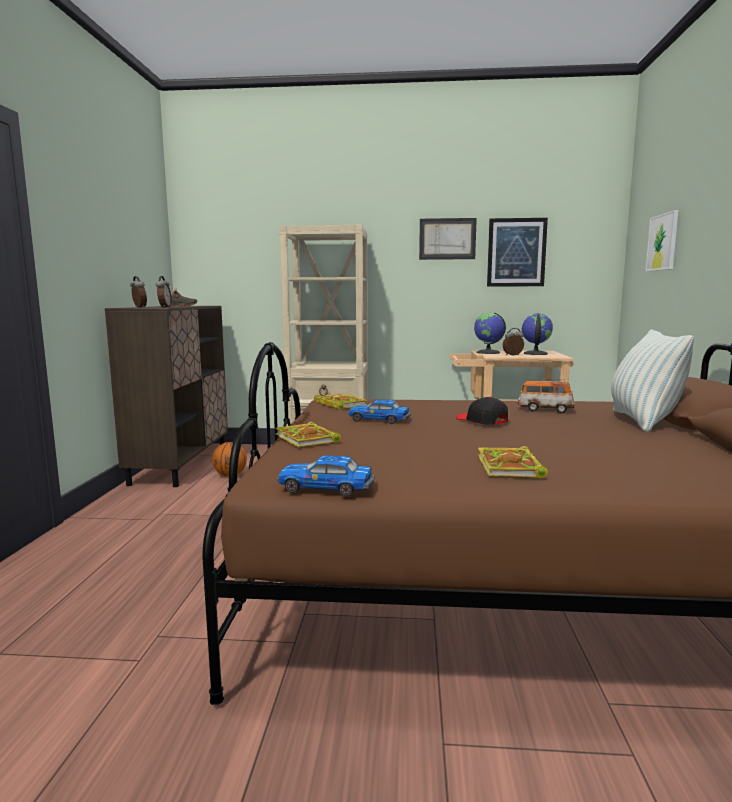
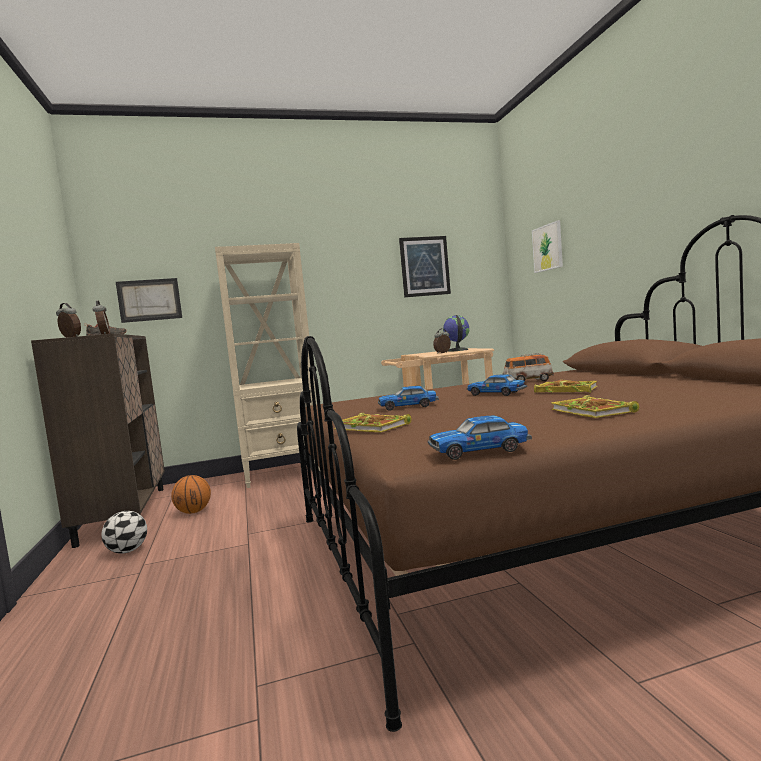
camera: 20 degrees left, 5 degrees down
book [314,394,367,410] -> book moved to [534,380,598,393]
picture [419,218,477,260] -> picture moved to [116,278,182,323]
black cap [456,397,508,425] -> toy car [467,375,527,396]
globe [474,312,506,354] -> none
pillow [611,329,694,432] -> none
none -> football [101,511,147,554]

